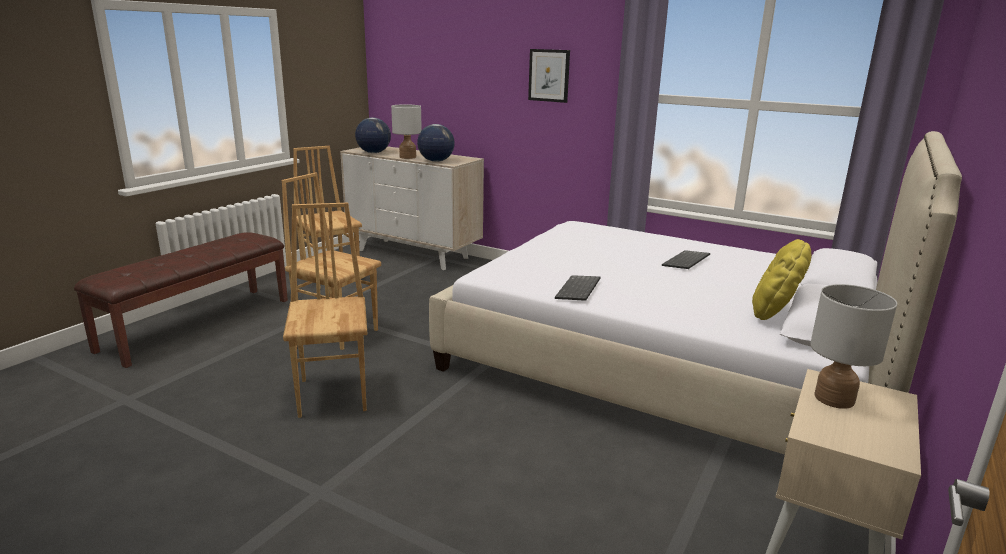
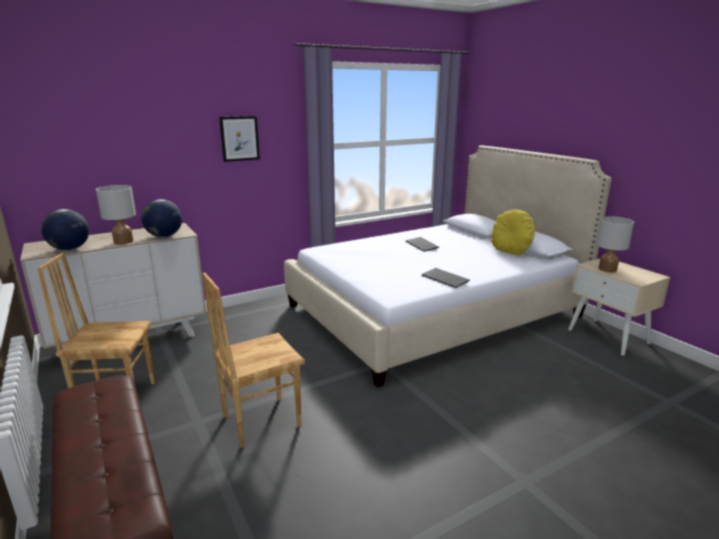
camera: 60 degrees left, 0 degrees up
brown chair [283,203,367,418] -> none

